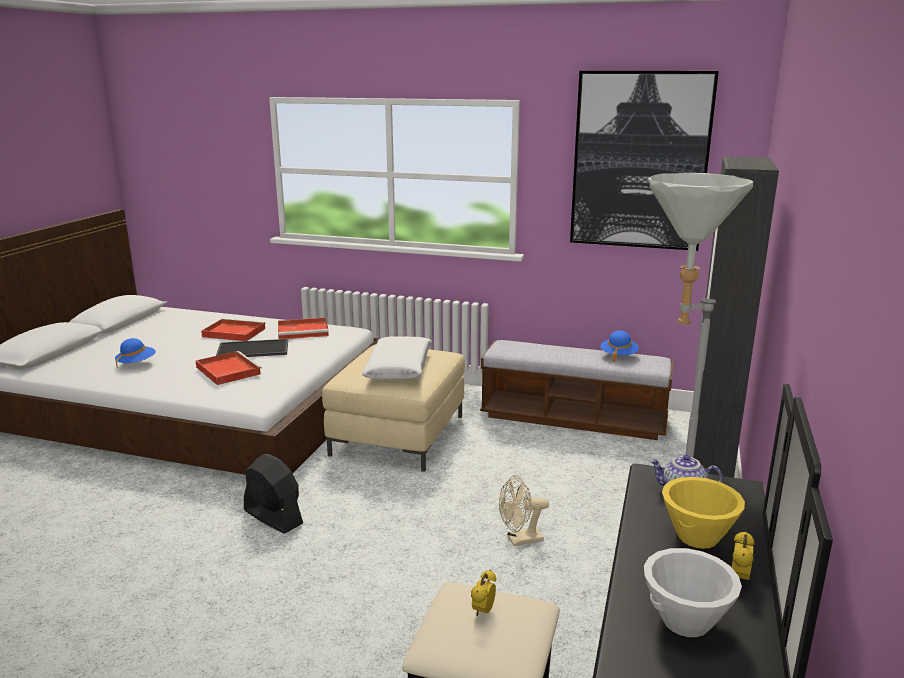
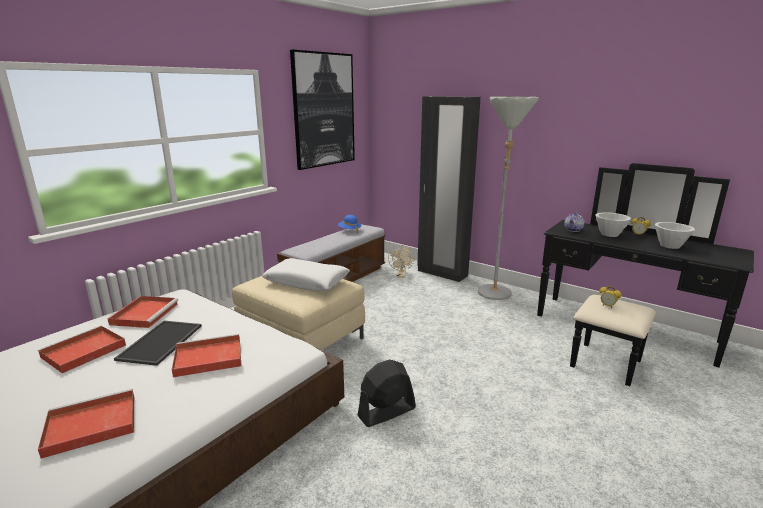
camera: 70 degrees left, 0 degrees up
blue hat [115,338,156,368] -> red tray [38,389,134,459]
beige fan [499,475,549,546] -> beige fan moved to [388,245,415,278]
yellow bowl [662,477,745,549] -> white bowl [596,212,631,237]

